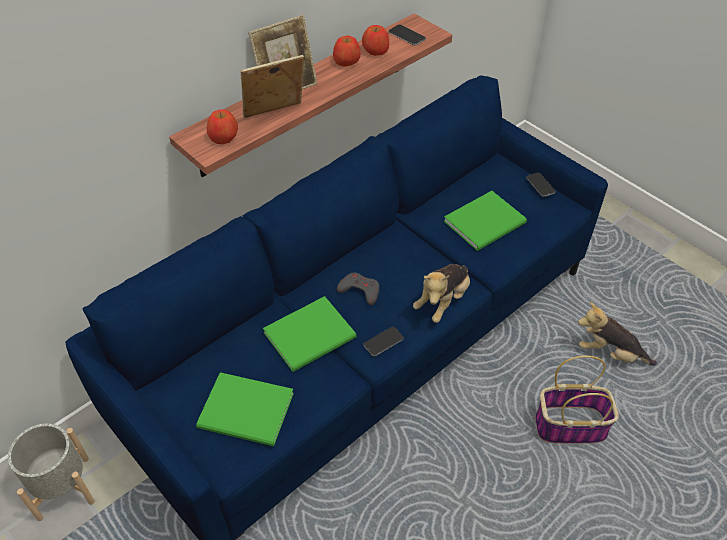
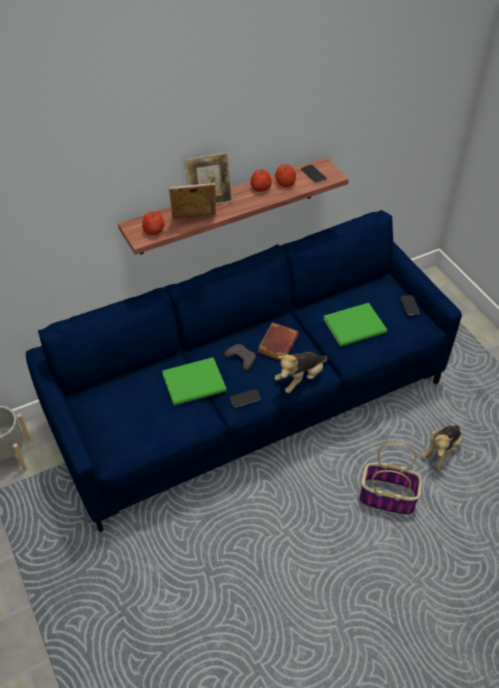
camera: 15 degrees right, 0 degrees up
green book [196,372,294,446] -> none
plush toy [578,302,657,366] -> plush toy turned 90 degrees counterclockwise [422,424,462,468]
none -> brown book [258,322,299,361]

